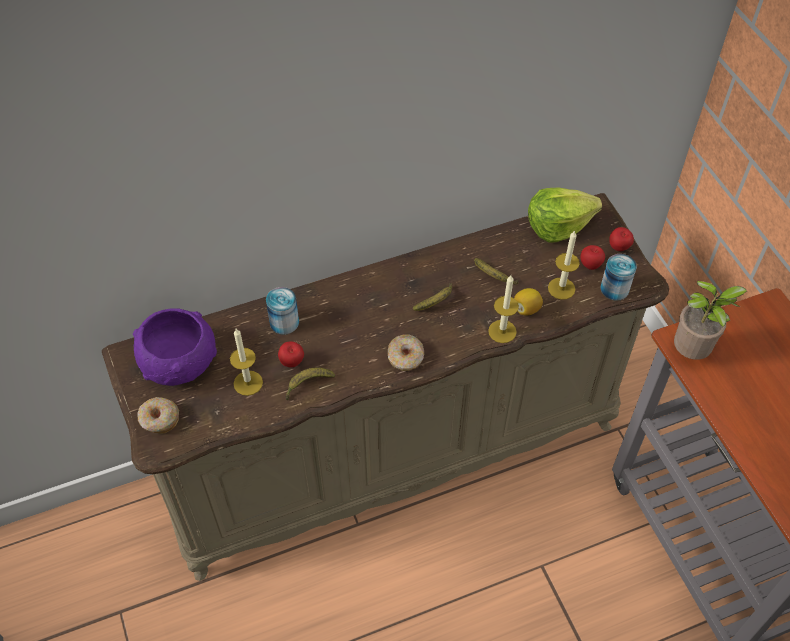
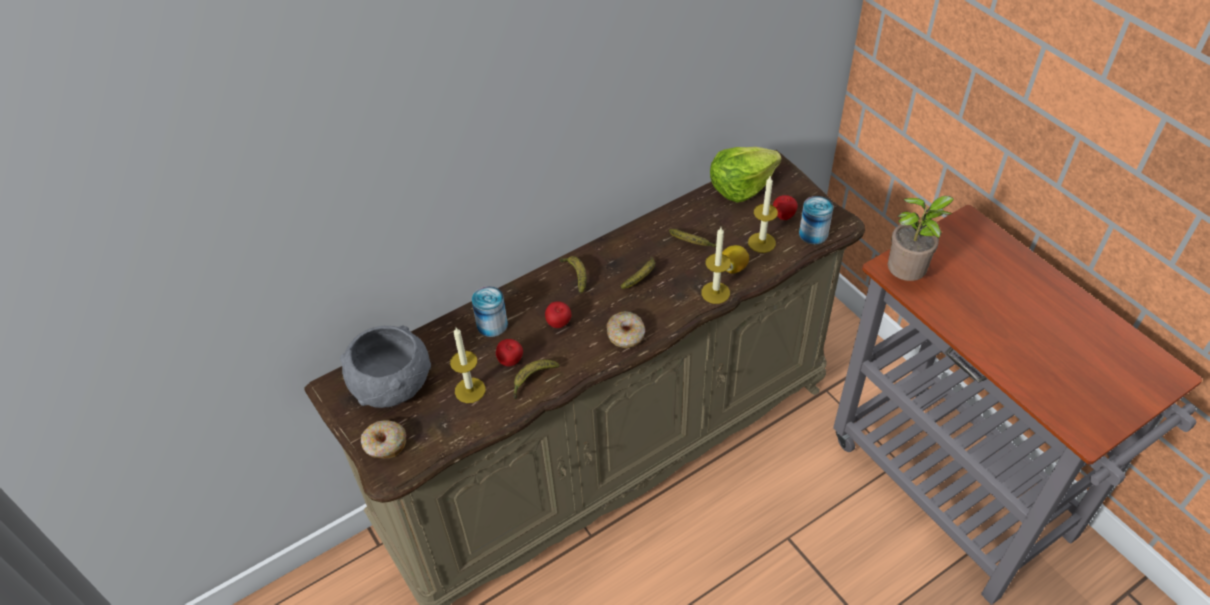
camera: 10 degrees left, 5 degrees down
purple bowl [133,308,217,386] -> grey bowl [340,325,431,408]
apple [609,227,634,251] -> apple moved to [545,301,571,328]
none -> banana [559,256,587,294]

